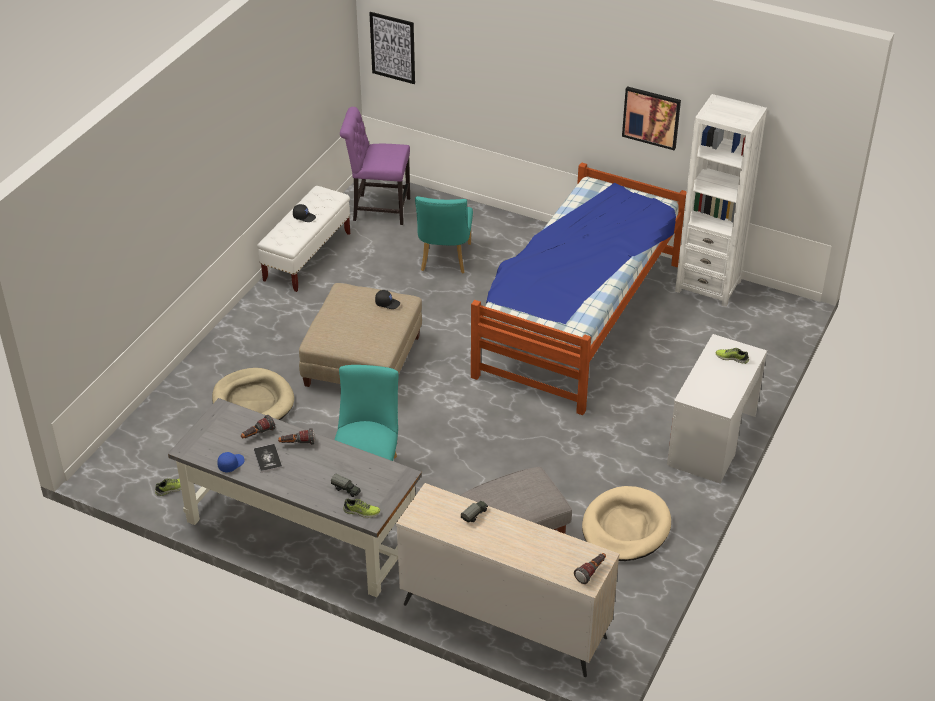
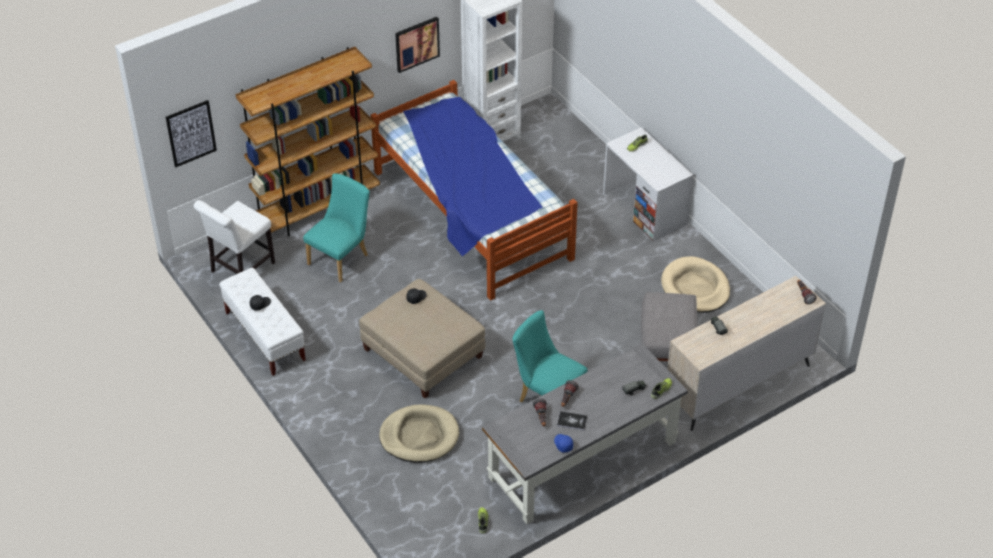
camera: 60 degrees left, 5 degrees up
purple chair [340,107,410,225] -> white chair [194,200,275,274]
turquoise chair [415,196,473,274] -> turquoise chair turned 90 degrees counterclockwise [303,173,370,282]
none -> brown bookcase [235,47,380,236]

